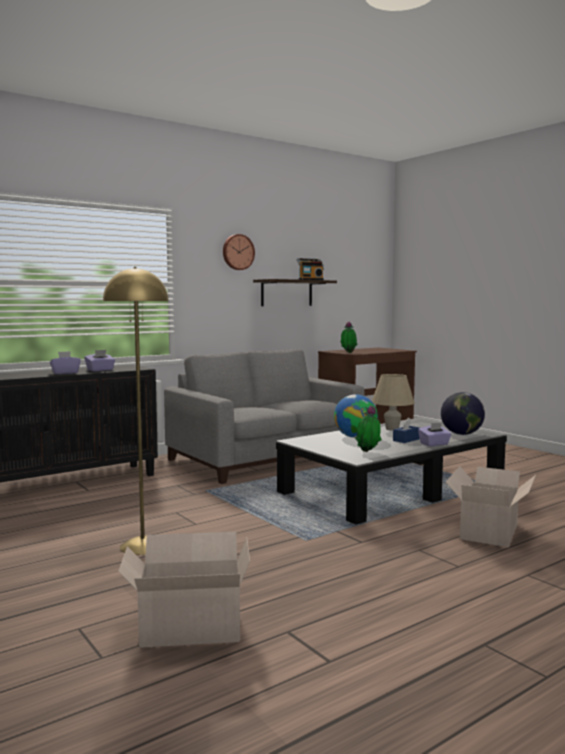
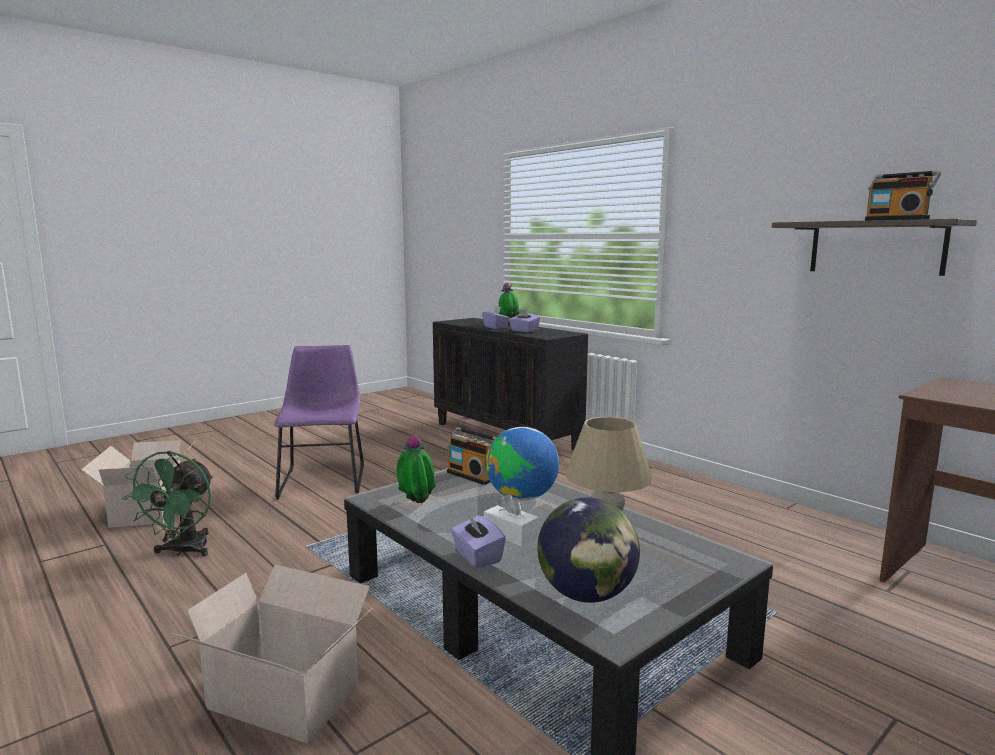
camera: 85 degrees right, 5 degrees up
yellow floor lamp [103,267,169,555] -> purple chair [274,345,364,500]
grey sofa [164,349,364,484] -> none
wall clock [223,234,255,270] -> none
potted plant [340,322,357,353] -> potted plant moved to [499,283,520,324]
blue tissue box [393,417,420,443] -> white tissue box [484,494,539,547]
none -> green fan [122,451,213,556]
none -> radio [447,427,496,485]

